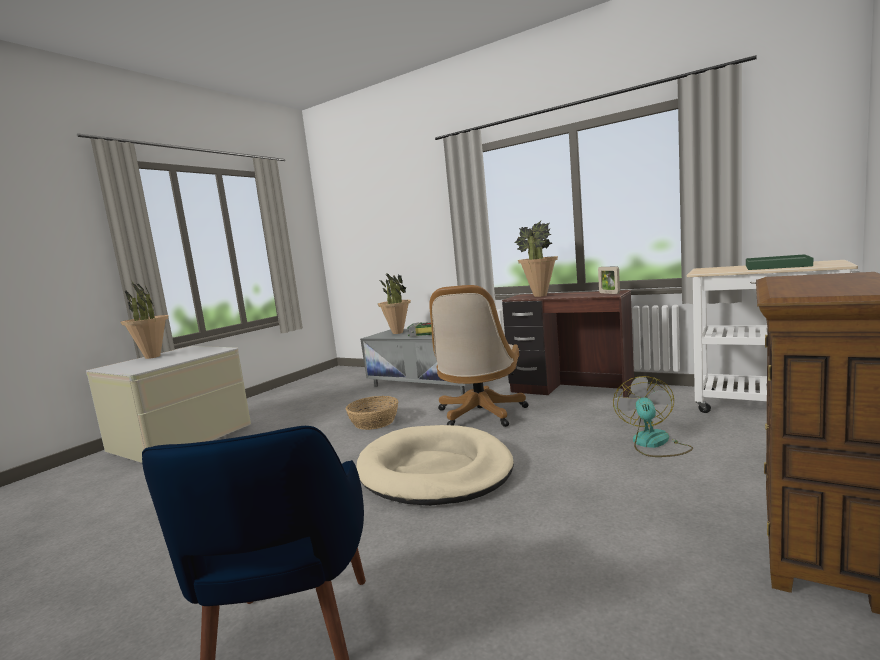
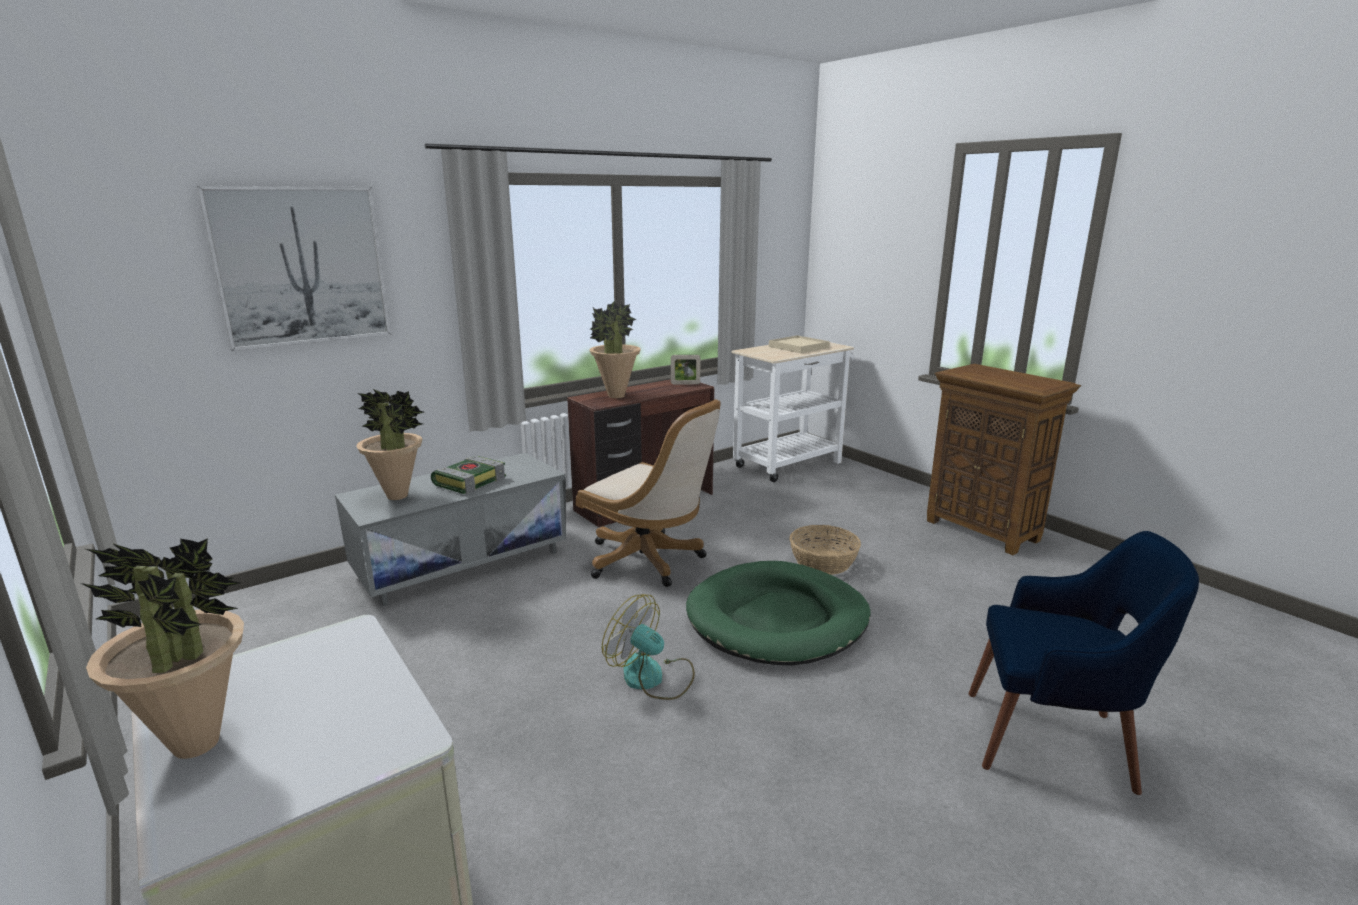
camera: 70 degrees left, 10 degrees up
basket [346,396,398,430] -> basket moved to [789,525,861,575]
beige dog bed [356,425,514,506] -> green dog bed [686,561,871,666]
fan [613,376,693,457] -> fan moved to [602,594,695,700]
green tray [746,254,813,270] -> beige tray [769,335,829,353]
none -> picture [197,186,391,351]

